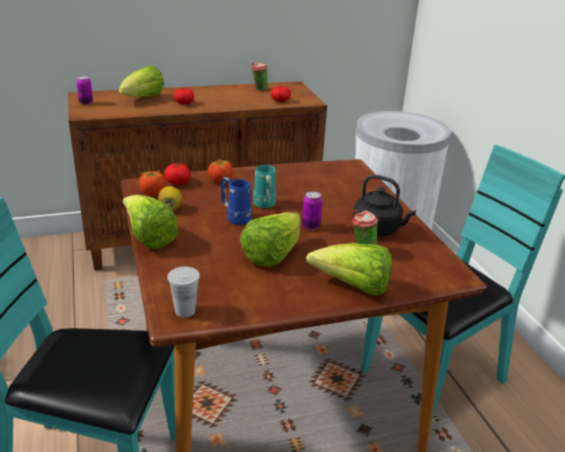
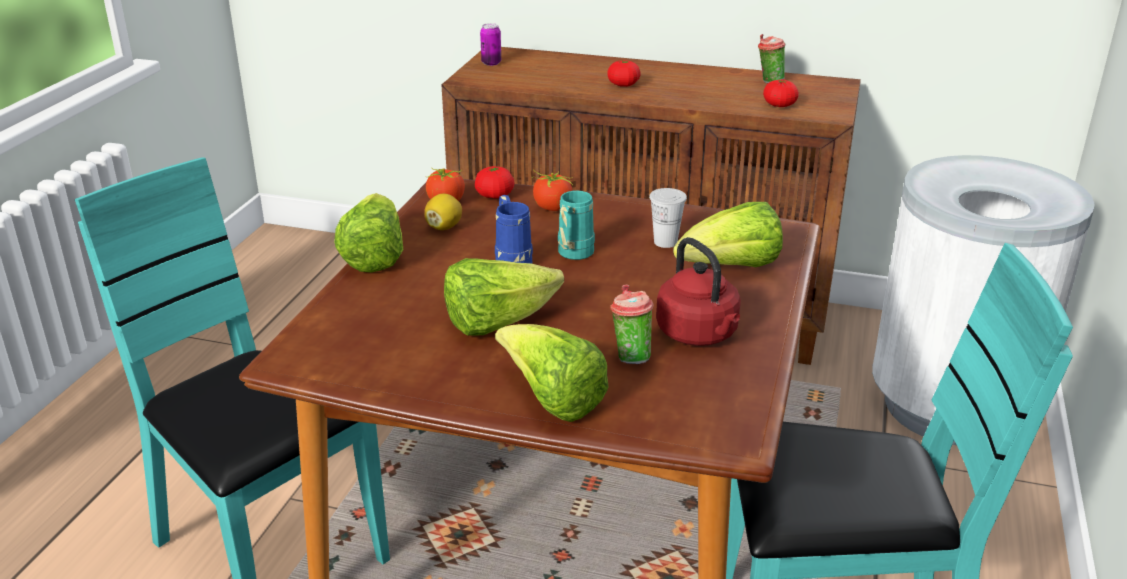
camera: 35 degrees right, 0 degrees up
lettuce [119,66,164,97] -> lettuce moved to [673,202,783,267]
white cup [167,267,200,318] -> white cup moved to [649,188,687,248]
can [302,191,323,230] -> none
black kettle [353,175,416,236] -> red kettle [656,237,741,346]

